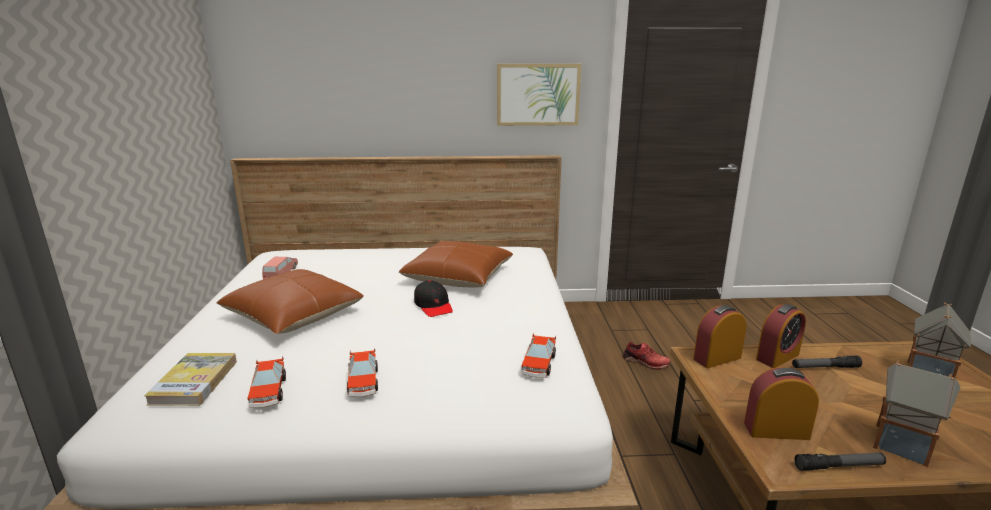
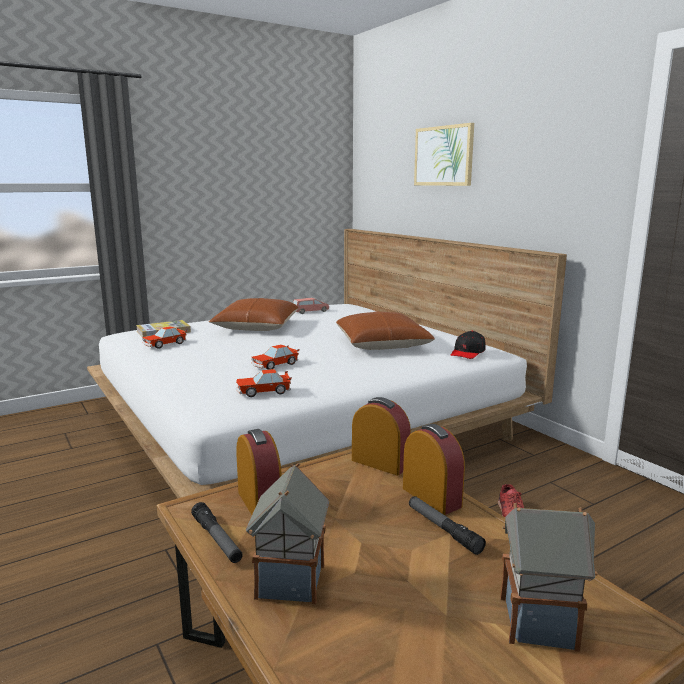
camera: 60 degrees right, 5 degrees down
toy car [347,348,378,397] -> toy car moved to [251,344,299,370]
black cap [414,280,453,317] -> black cap moved to [451,331,486,359]
picture [497,64,581,126] -> picture moved to [414,123,474,186]
alarm clock [756,304,806,368] -> alarm clock turned 150 degrees counterclockwise [403,424,465,515]

